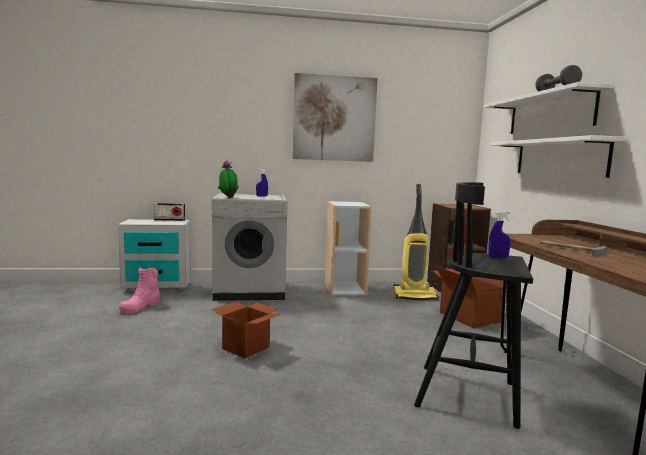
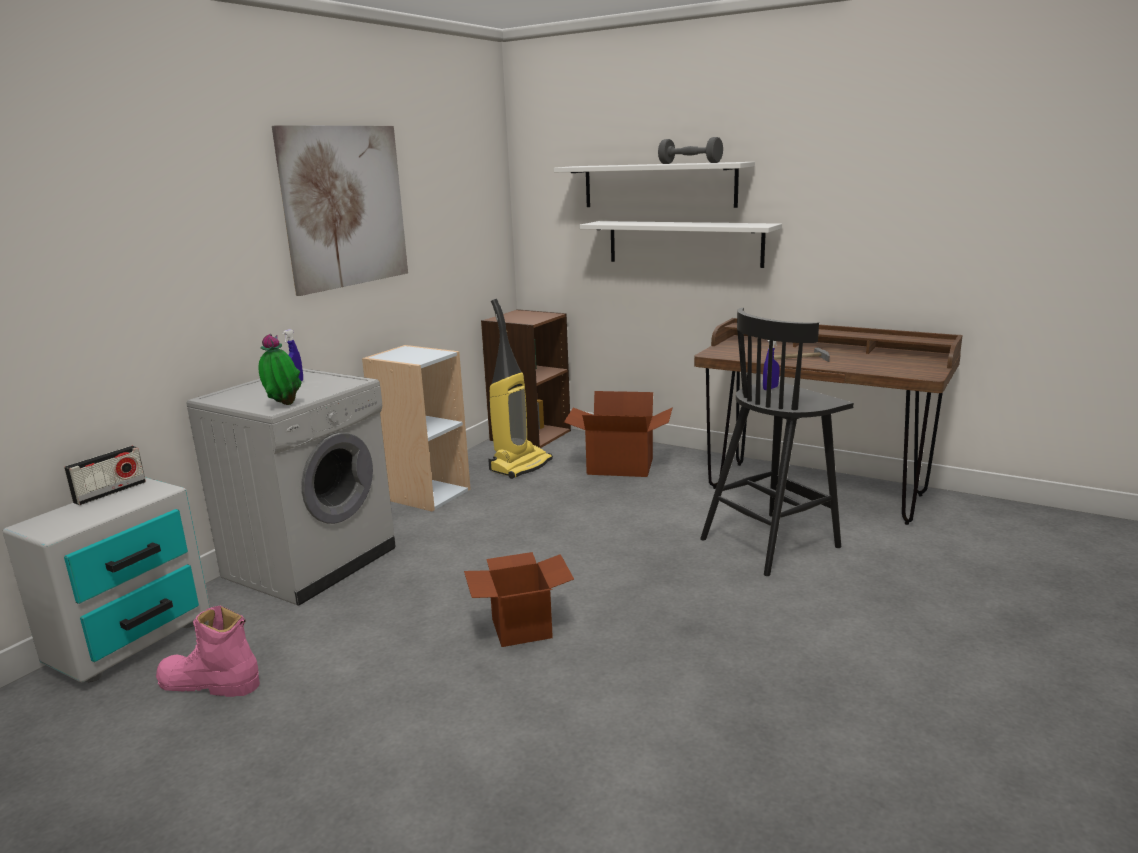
camera: 50 degrees left, 10 degrees up
pink boot [119,267,160,314] -> pink boot turned 135 degrees clockwise [156,605,260,697]

